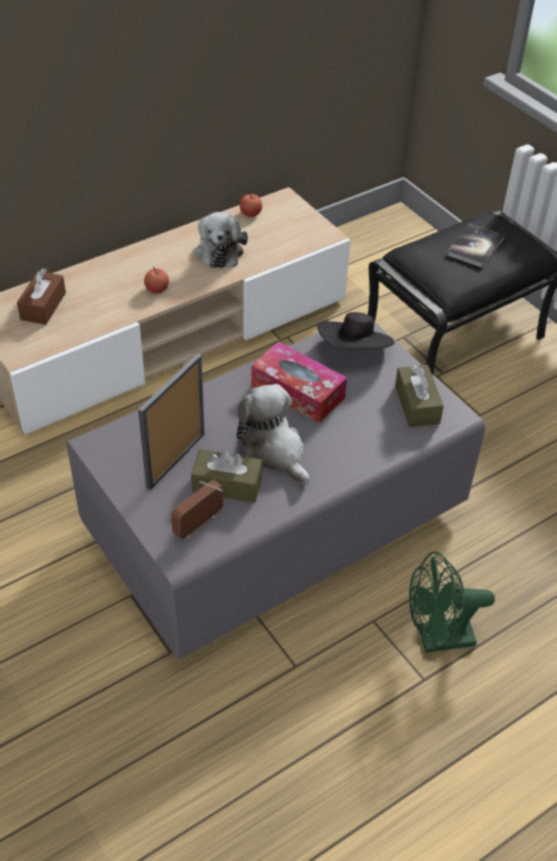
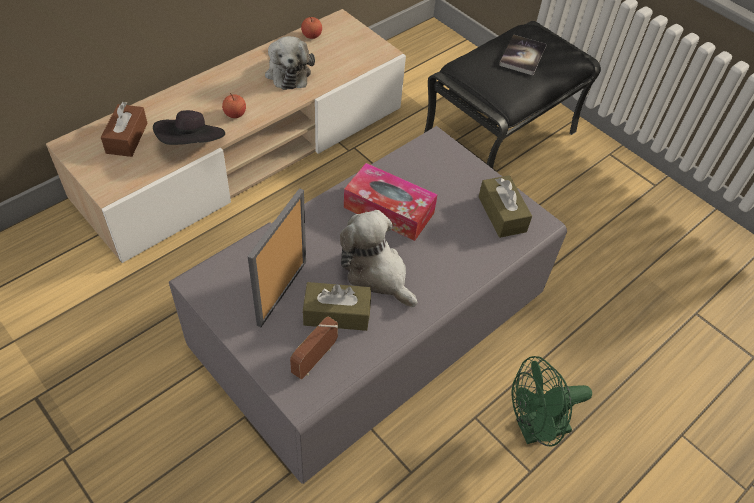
camera: 10 degrees left, 5 degrees up
black hat [317,312,395,349] -> black hat moved to [153,110,225,145]

